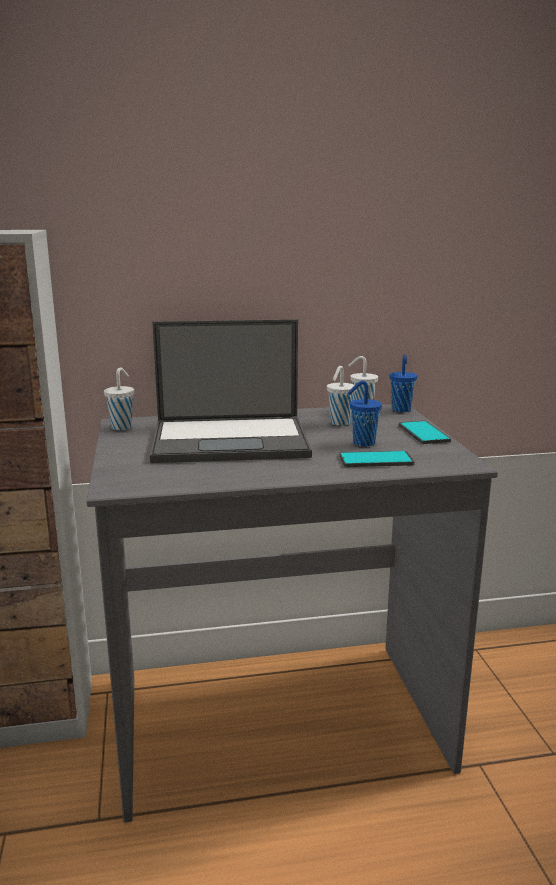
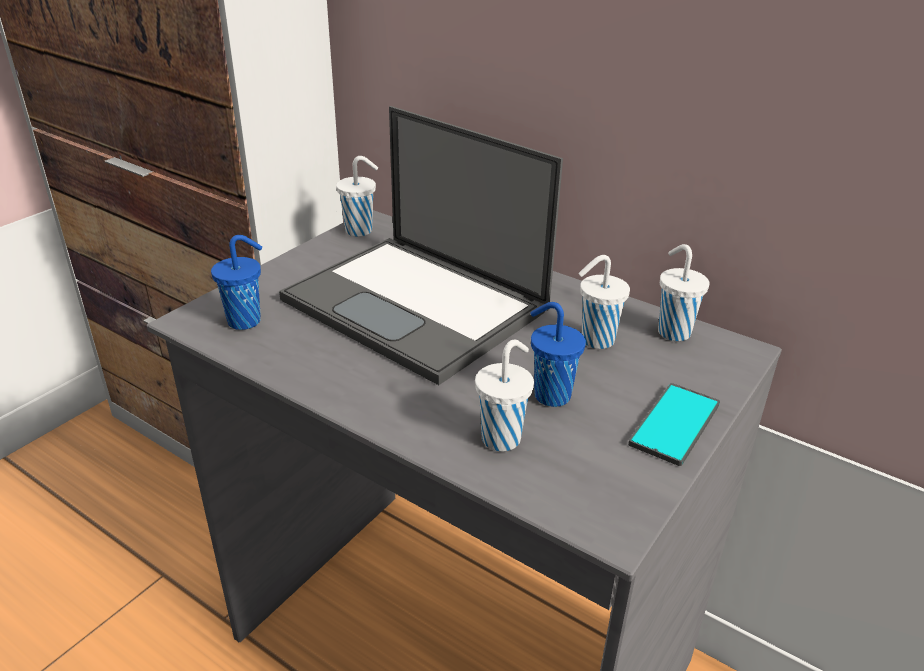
camera: 45 degrees right, 15 degrees up
phone [339,451,414,467] -> white cup [475,340,534,452]
blue cup [389,354,417,412] -> blue cup moved to [211,235,262,330]

